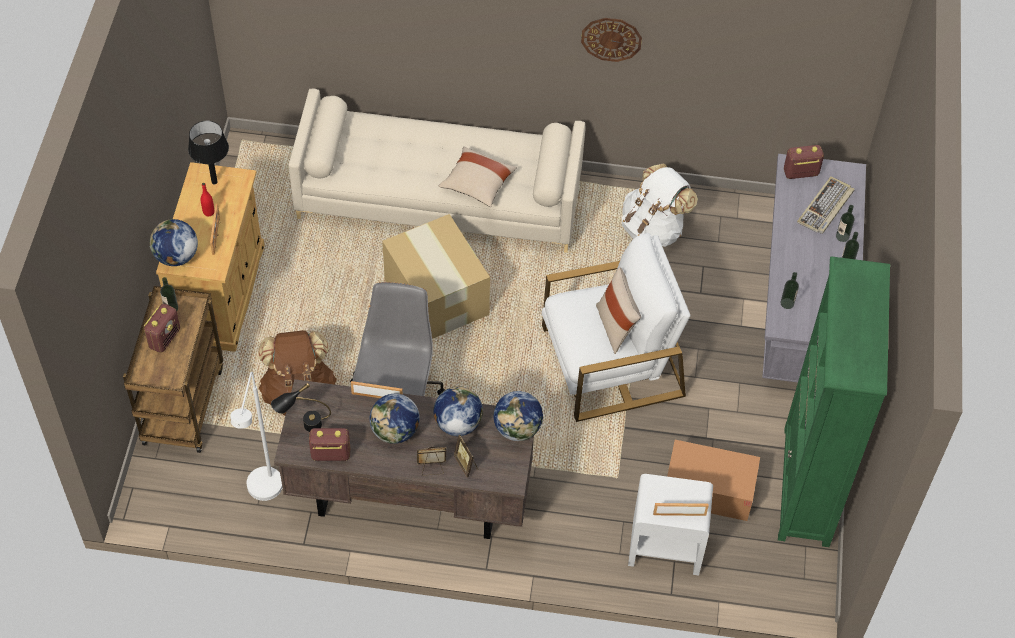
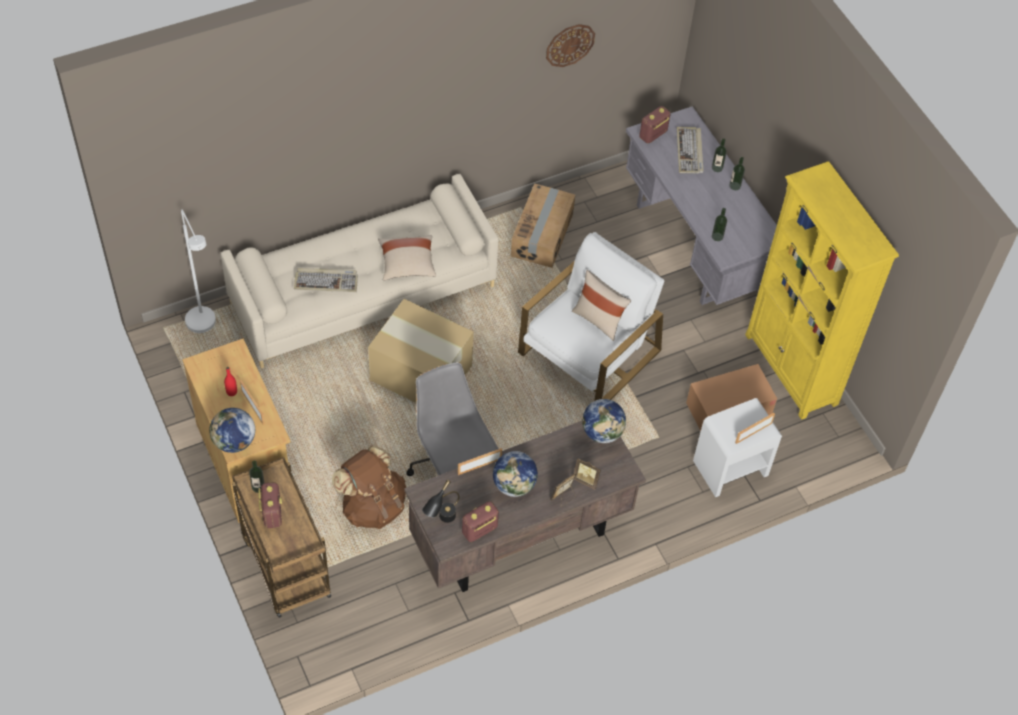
camera: 35 degrees left, 0 degrees up
black table lamp [188,121,229,184] -> none
white floor lamp [230,372,282,501] -> white floor lamp moved to [181,209,216,333]
globe [433,386,483,436] -> none
wall clock [581,18,642,62] -> wall clock moved to [546,24,595,67]
white backpack [622,164,698,247] -> cardboard box [511,183,575,268]
green bookcase [778,256,890,547] -> yellow bookcase [745,161,899,420]
none -> keyboard [294,268,358,292]

